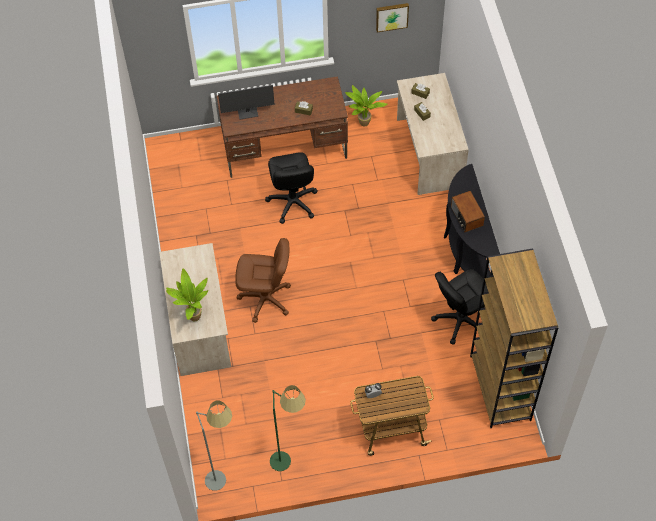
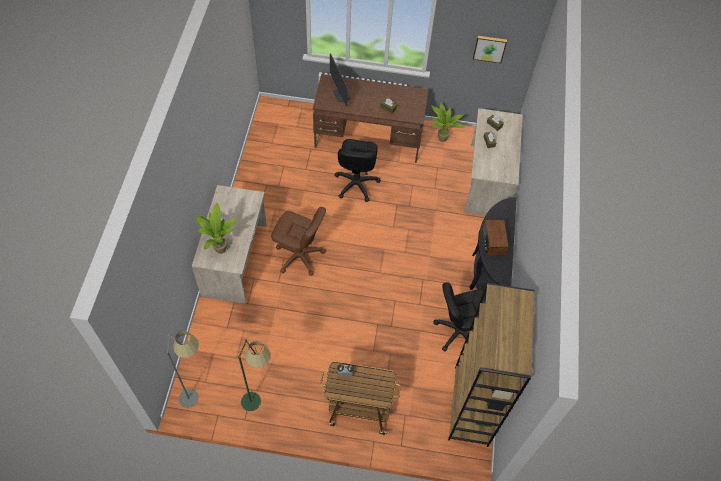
camera: 15 degrees right, 0 degrees up
monitor [218,85,275,119] -> monitor turned 60 degrees clockwise [330,53,351,107]

